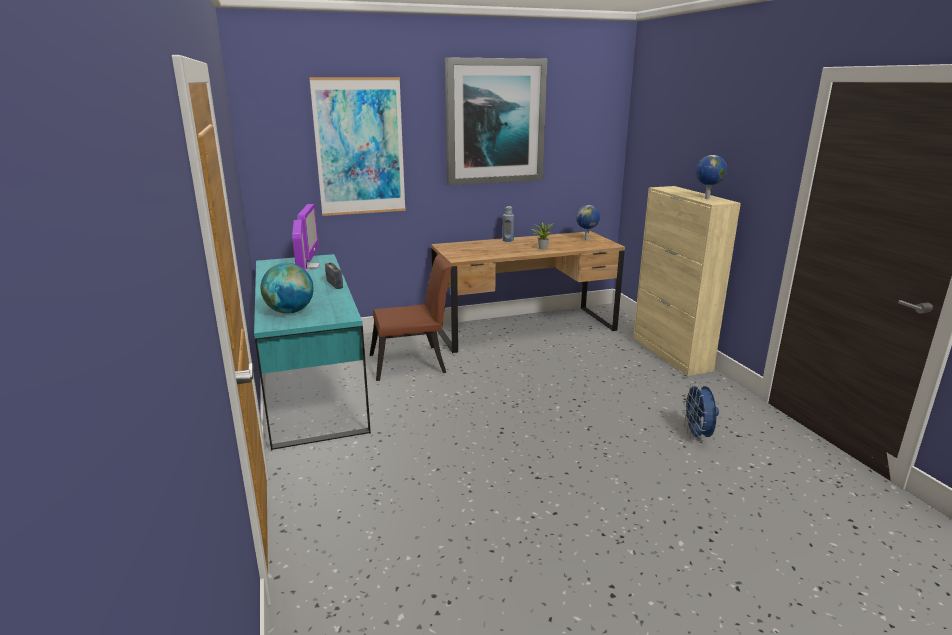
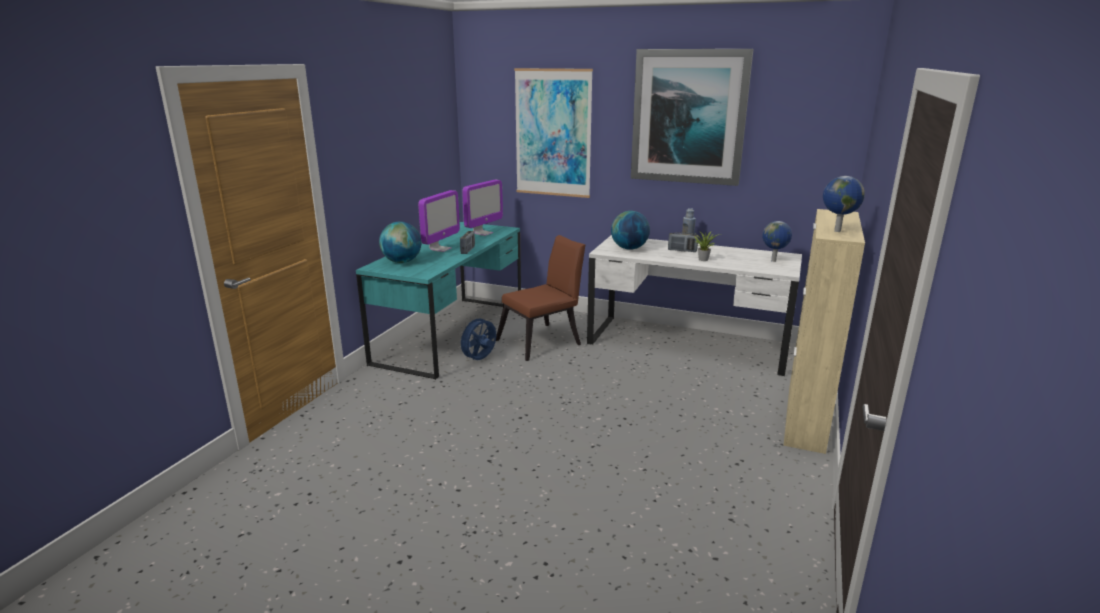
camera: 40 degrees right, 0 degrees up
brown chair [370,254,452,381] -> brown chair turned 60 degrees counterclockwise [496,235,585,361]
brown desk [431,231,625,353] -> white desk [587,235,802,376]
blue fan [682,382,719,441] -> blue fan moved to [457,315,496,360]
none -> globe [611,211,650,250]
none -> radio [668,232,698,252]

